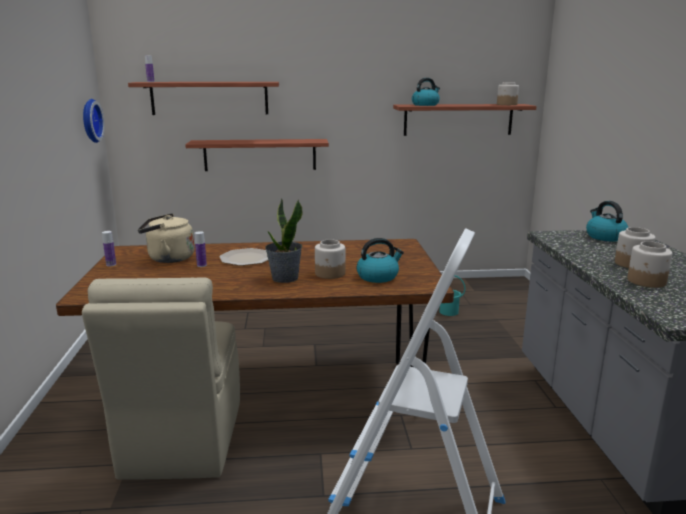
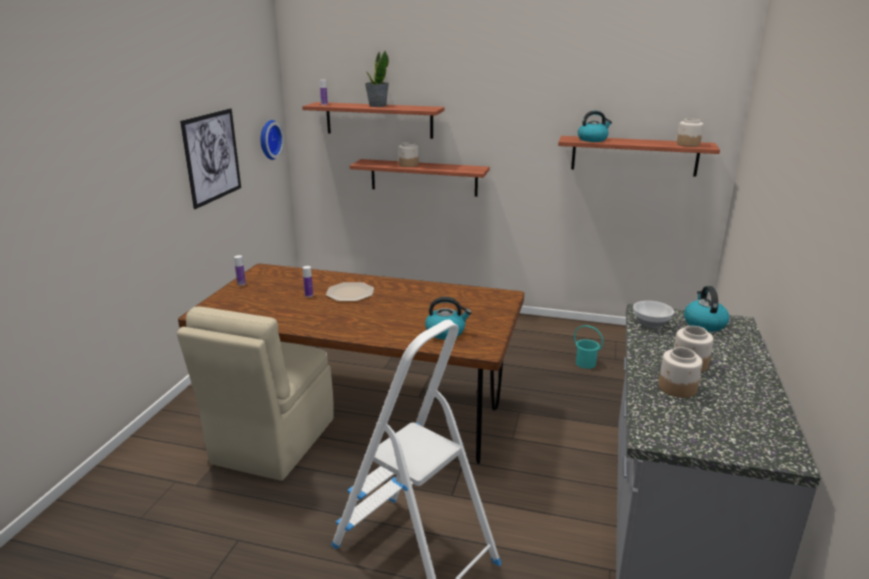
camera: 20 degrees right, 5 degrees up
beige kettle [138,213,195,263] -> none
potted plant [265,198,302,283] -> potted plant moved to [365,51,389,107]
jar [315,239,345,279] -> jar moved to [398,142,419,167]
none -> picture [180,108,241,209]
none -> bowl [633,301,674,328]

